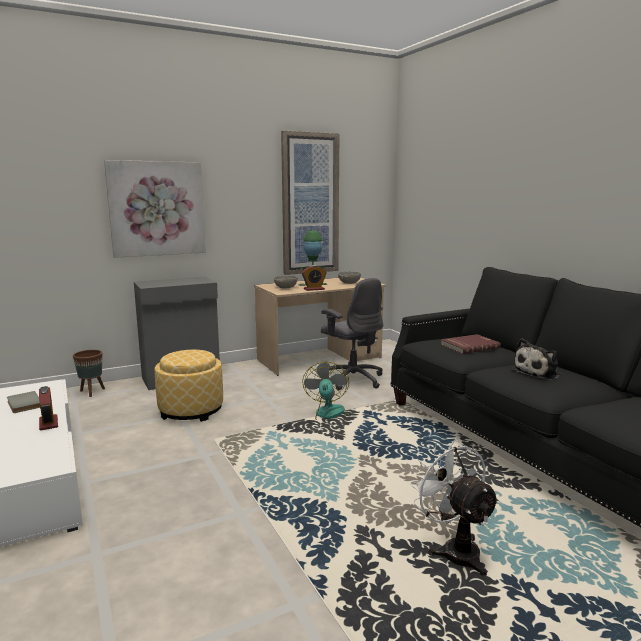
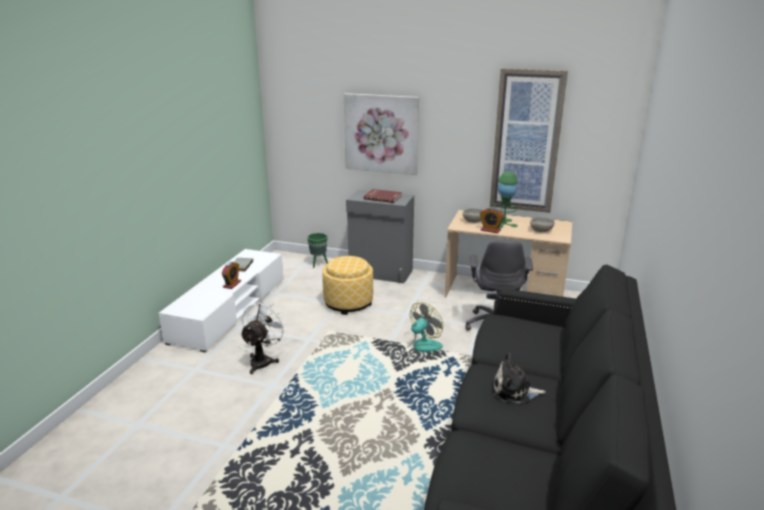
camera: 45 degrees right, 10 degrees up
brown planter [73,350,105,397] -> green planter [307,233,328,268]
white fan [410,440,500,576] -> white fan moved to [240,300,288,374]
red book [441,334,501,354] -> red book moved to [364,189,402,203]

